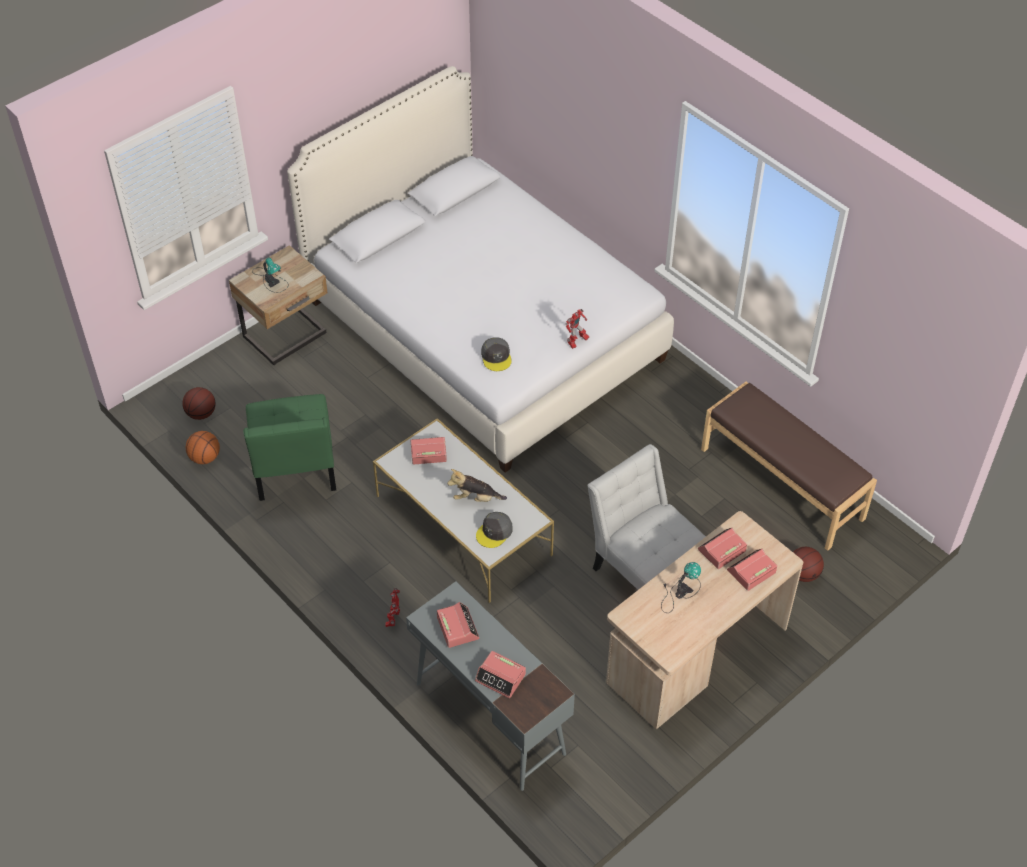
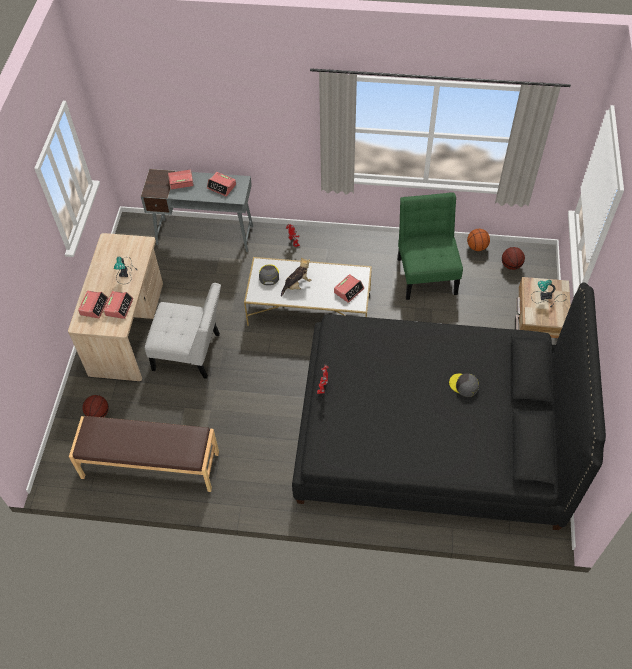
camera: 140 degrees right, 5 degrees up
green chair [243,394,336,501] -> green chair turned 45 degrees clockwise [397,192,463,300]
white bed [287,66,674,473] -> black bed [292,283,606,530]
grey cap [481,337,512,371] -> grey cap moved to [449,373,479,397]

